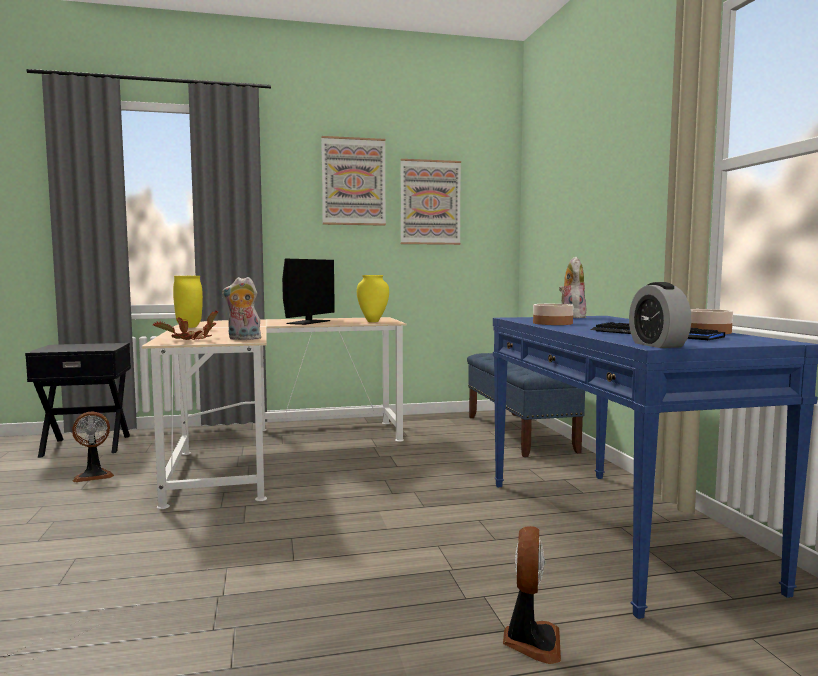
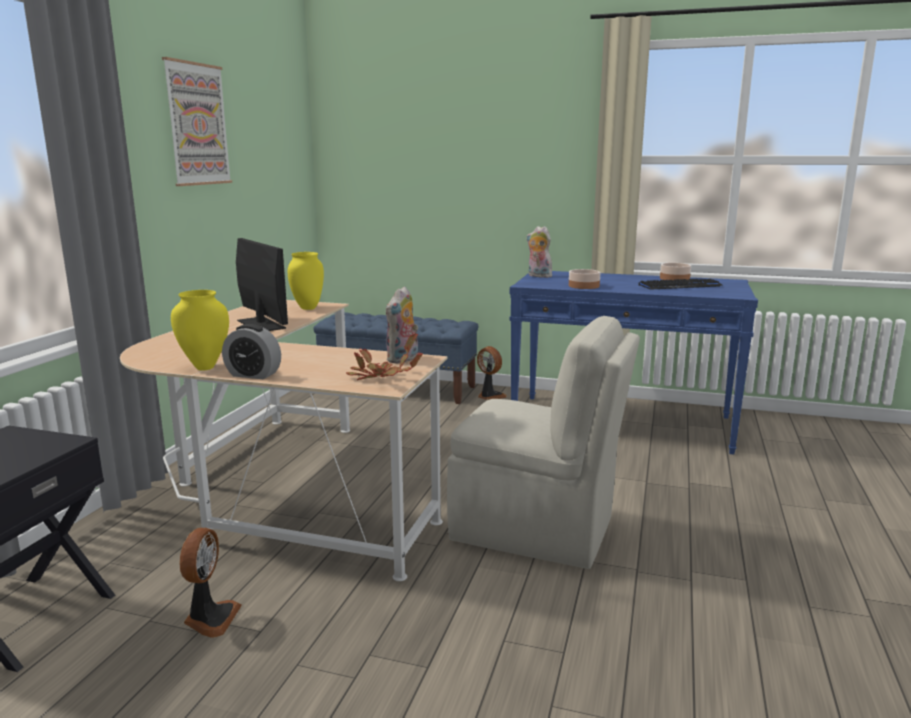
camera: 60 degrees left, 10 degrees up
picture [400,159,461,245] -> none
fan [503,526,561,664] -> fan moved to [477,346,507,400]
alarm clock [629,282,691,348] -> alarm clock moved to [222,324,281,379]
none -> beige chair [447,316,640,569]

